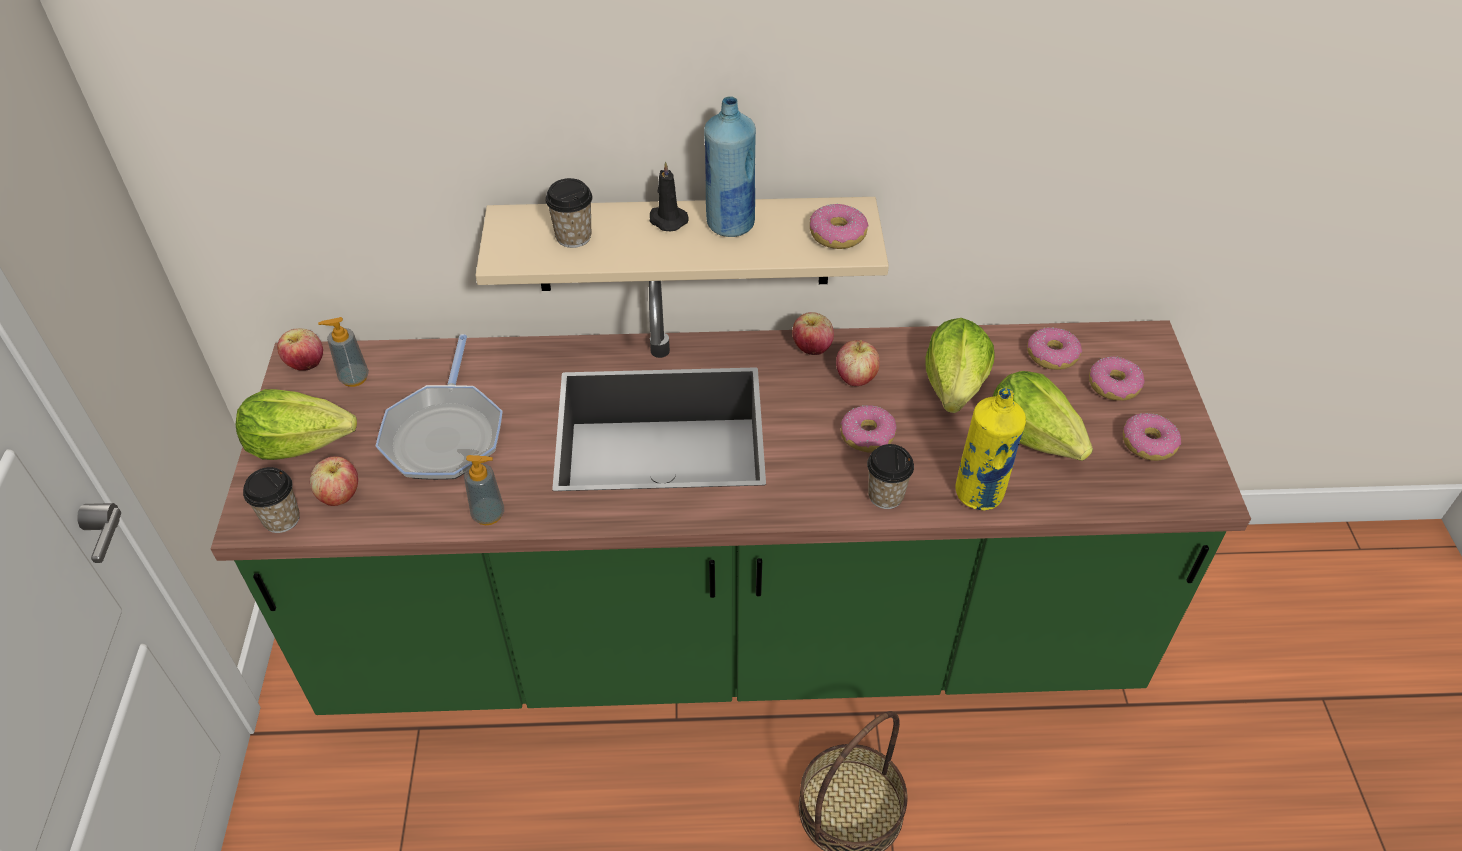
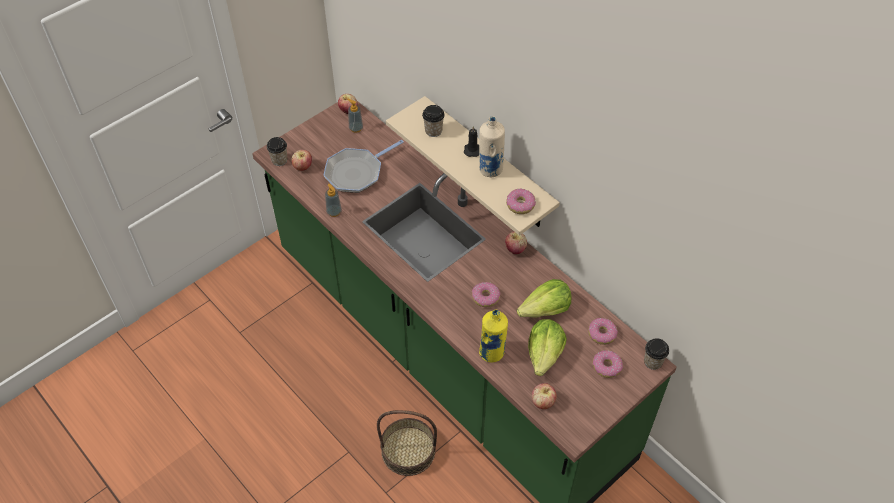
camera: 50 degrees right, 5 degrees up
lettuce [236,389,357,460] -> none
blue bottle [704,96,756,237] -> beige bottle [479,116,505,177]
apple [836,340,880,386] -> apple moved to [532,383,557,409]
cup [867,444,914,509] -> cup moved to [644,338,669,370]
donut [1123,413,1181,461] -> none

